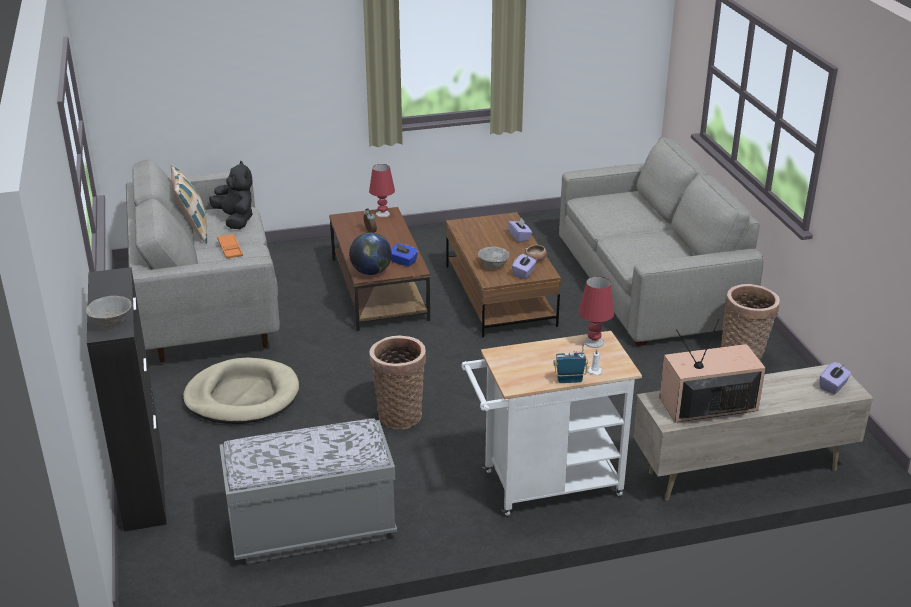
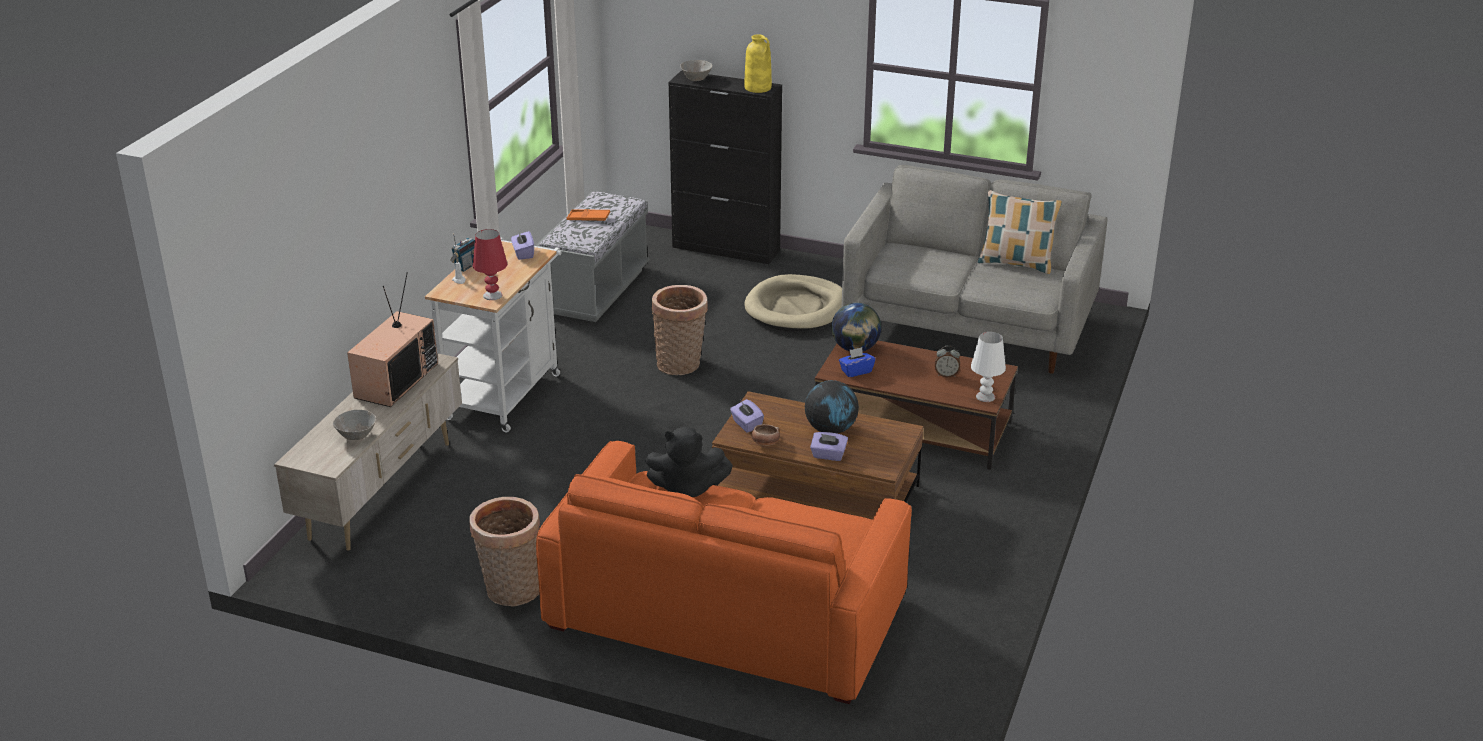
camera: 125 degrees right, 0 degrees up
black plush toy [209,161,253,229] -> black plush toy moved to [645,427,733,497]
orange tray [217,234,243,259] -> orange tray moved to [567,209,610,221]
red table lamp [369,164,395,218] -> white table lamp [971,332,1006,402]
grey bowl [478,246,509,269] -> grey bowl moved to [333,410,376,440]
grey sofa [559,137,764,346] -> orange sofa [536,441,912,704]
purple tissue box [820,362,851,394] -> purple tissue box moved to [511,230,534,260]
none -> yellow vase [744,34,772,93]
none -> globe [805,380,859,434]

